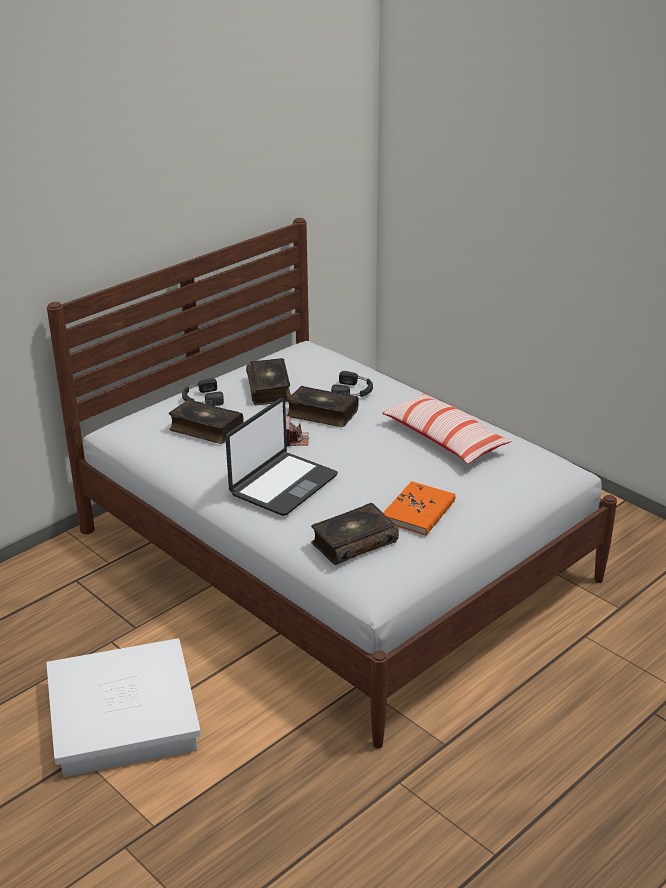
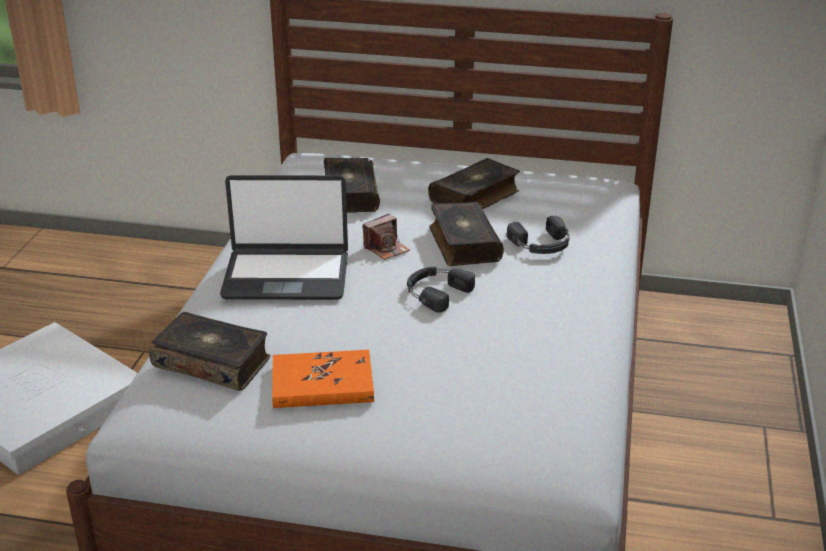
camera: 55 degrees right, 0 degrees up
black headphones [182,378,224,406] -> black headphones moved to [407,266,475,313]
pillow [382,394,512,464] -> none

